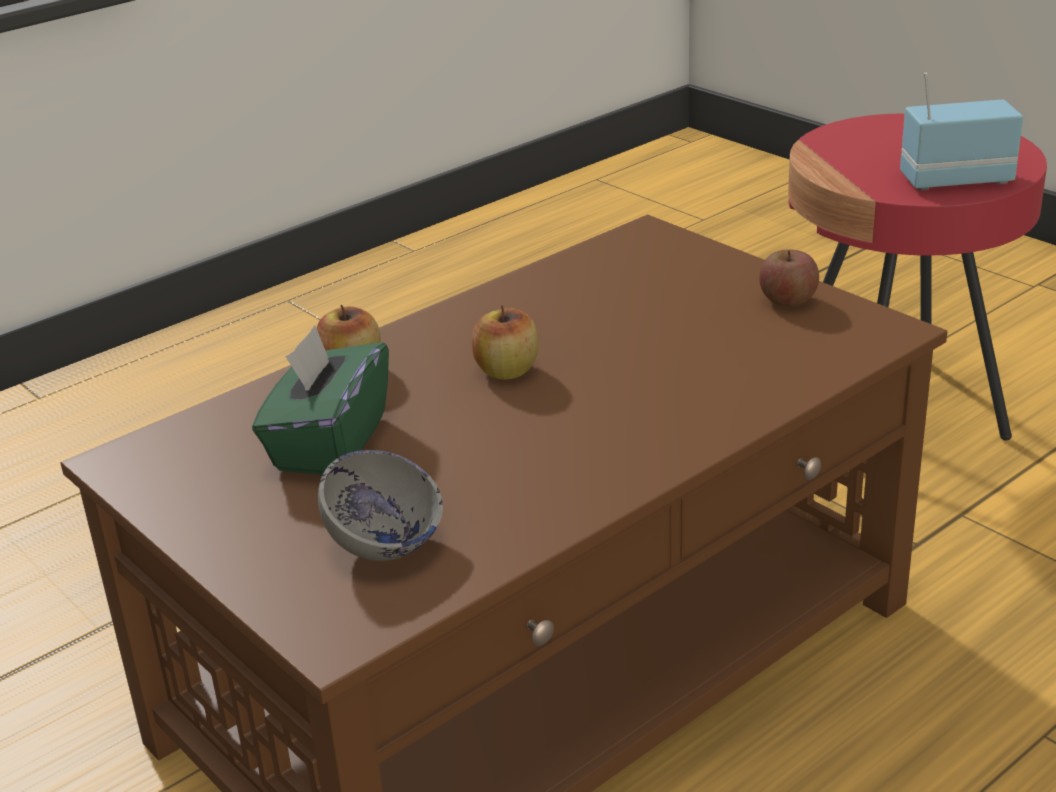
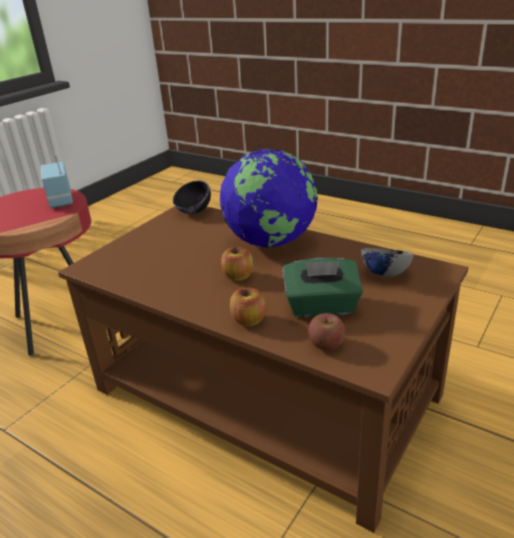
camera: 105 degrees left, 0 degrees up
apple [759,250,819,307] -> apple moved to [308,313,345,350]
none -> black bowl [173,181,211,214]
none -> globe [220,148,318,248]

